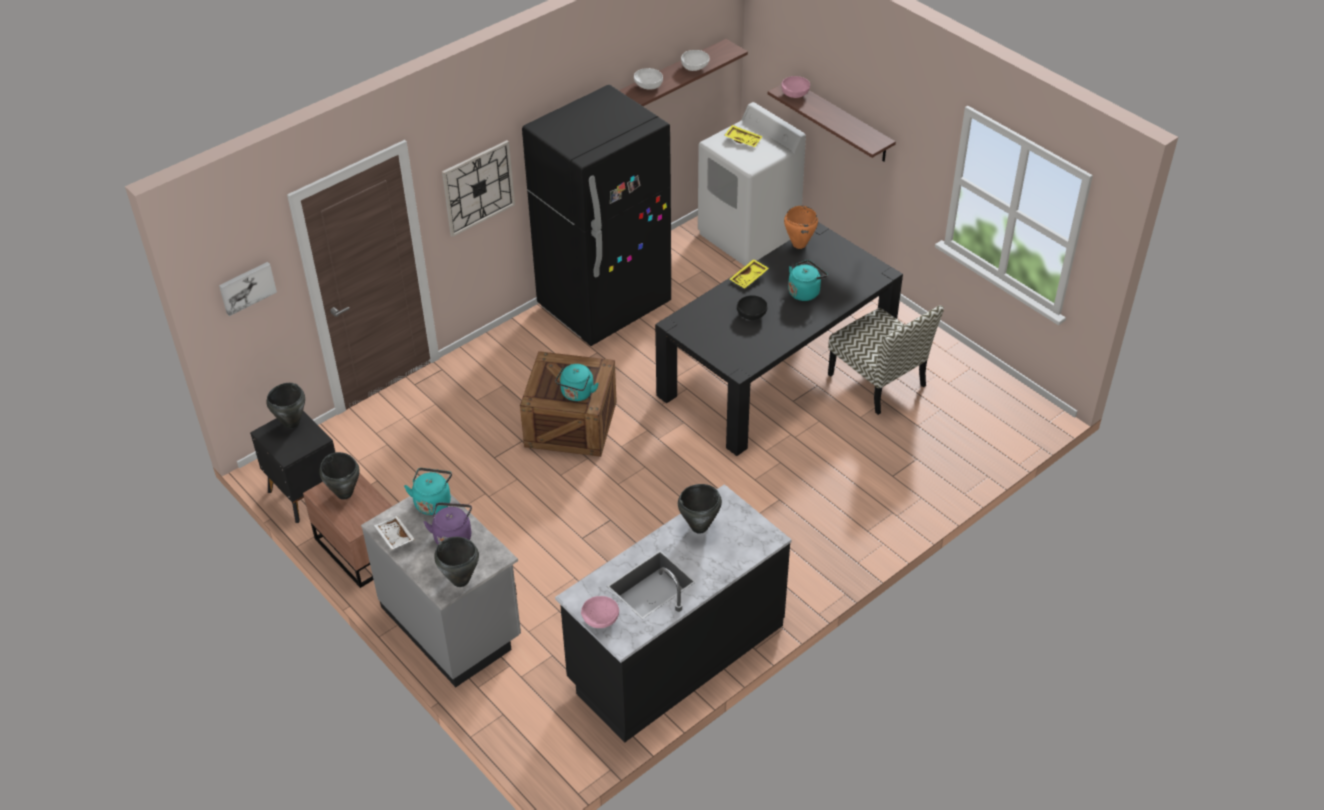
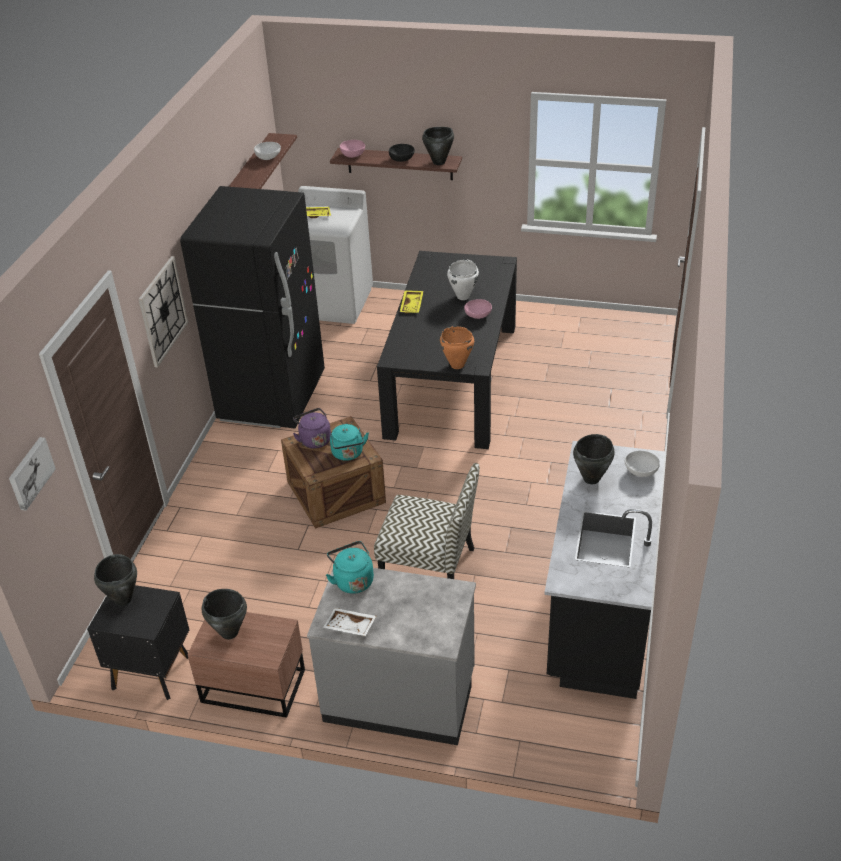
camera: 35 degrees left, 5 degrees down
purple kettle [424,502,472,545] -> purple kettle moved to [293,408,331,448]
black cooking pot [434,537,479,587] -> black cooking pot moved to [422,127,454,165]
pink bowl [581,596,619,628] -> pink bowl moved to [464,299,492,319]
white bowl [634,68,663,90] -> white bowl moved to [624,451,660,477]
black bowl [737,295,768,320] -> black bowl moved to [389,144,415,162]
orange cooking pot [784,206,818,249] -> orange cooking pot moved to [440,326,474,369]
turquoise kettle [788,260,828,301] -> white cooking pot [447,259,479,300]
chair [828,305,944,415] -> chair moved to [374,463,480,579]

